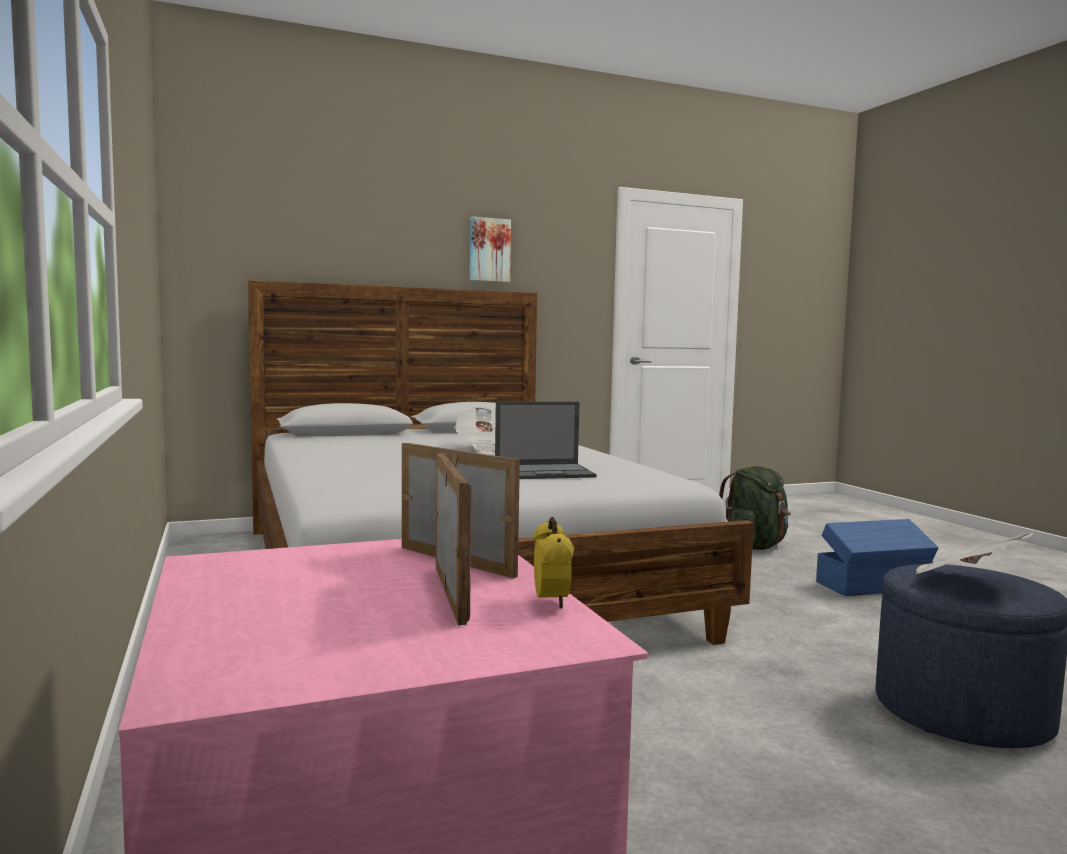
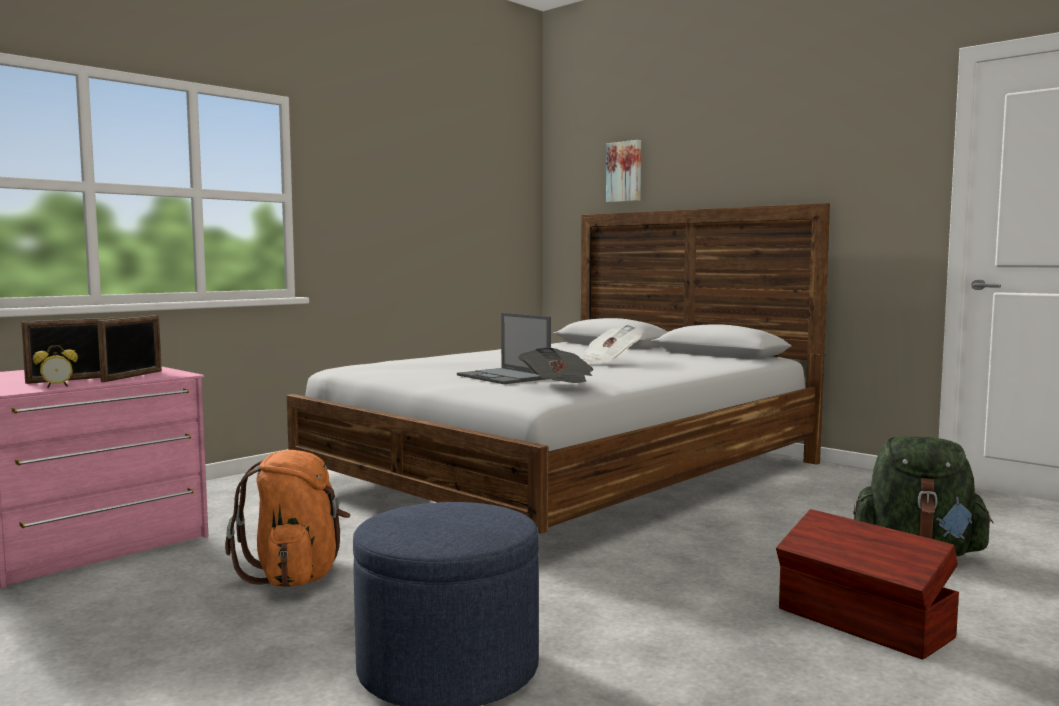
camera: 65 degrees right, 0 degrees up
picture [470,217,511,282] -> picture moved to [606,140,641,203]
blue storage box [816,519,939,596] -> brown storage box [776,509,959,660]
newspaper [916,532,1033,574] -> newspaper moved to [518,347,593,383]
none -> orange backpack [225,450,350,587]

